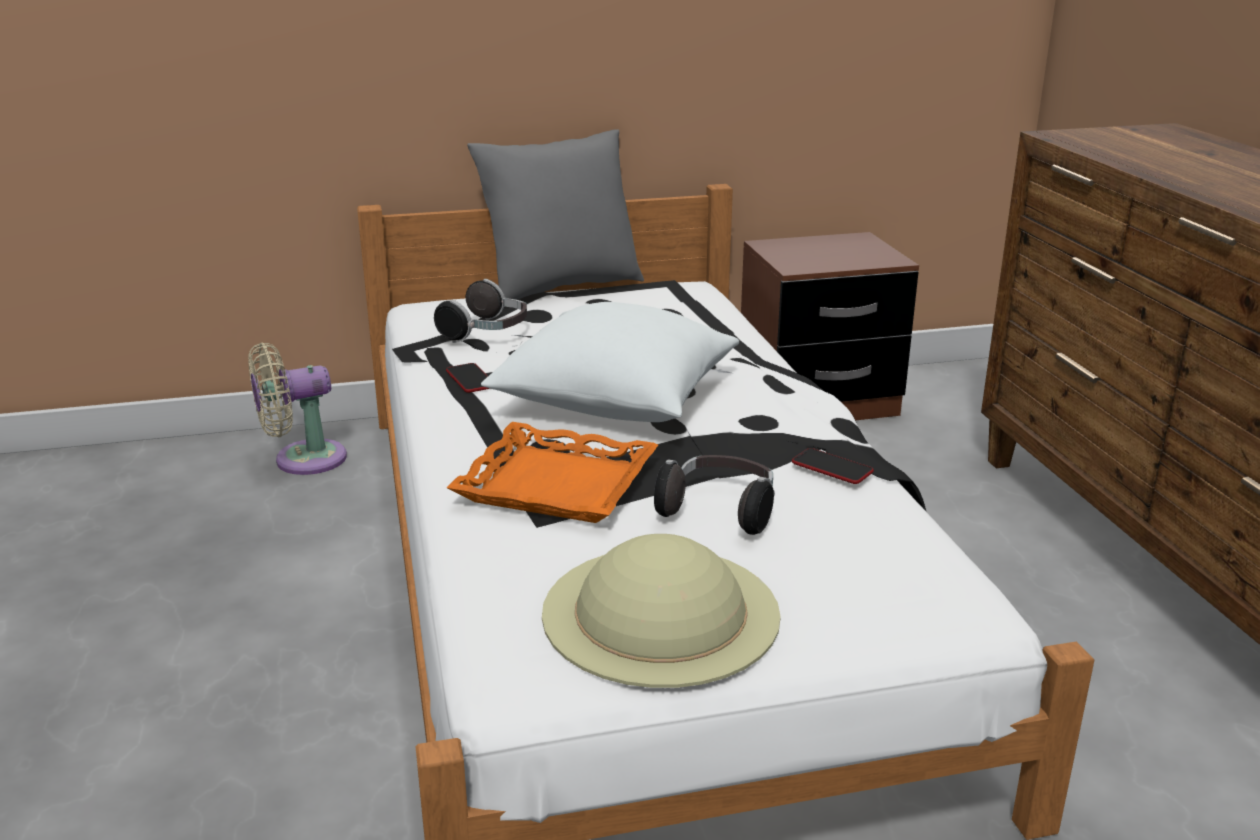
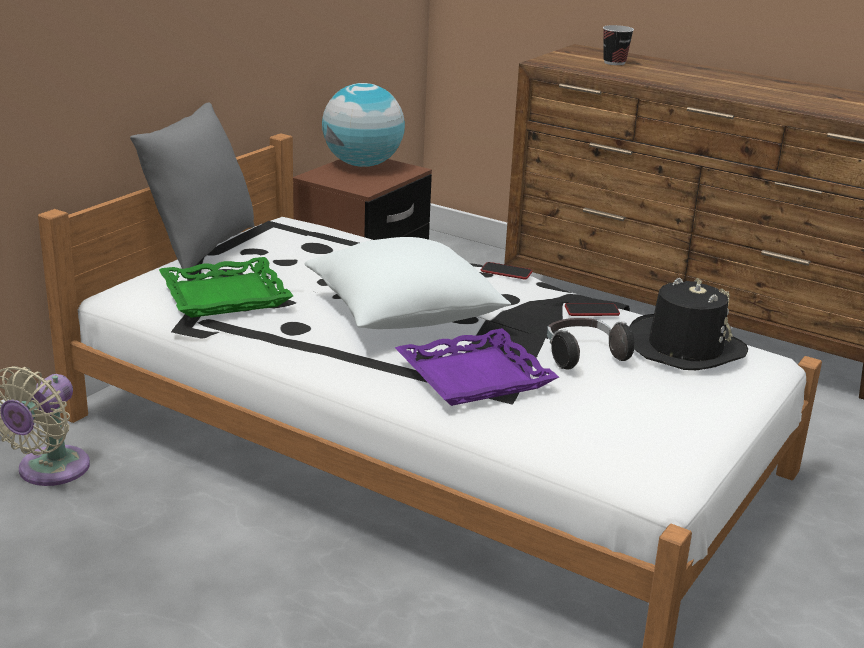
camera: 45 degrees left, 0 degrees up
headphones [434,279,527,343] -> green tray [159,257,293,318]
phone [446,363,490,393] -> phone moved to [481,262,533,279]
orange tray [446,422,658,523] -> purple tray [395,328,559,406]
beige hat [542,534,781,688] -> none
none -> globe [322,83,405,167]
none -> cup [603,25,634,65]
none -> black hat [629,278,748,370]

